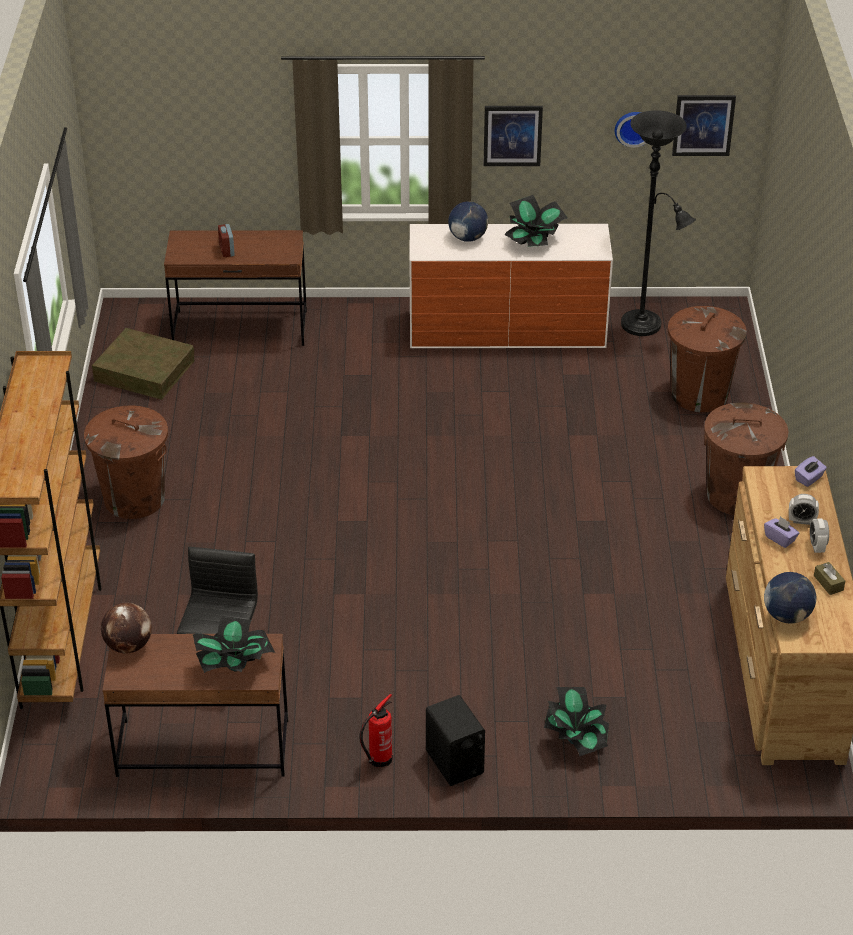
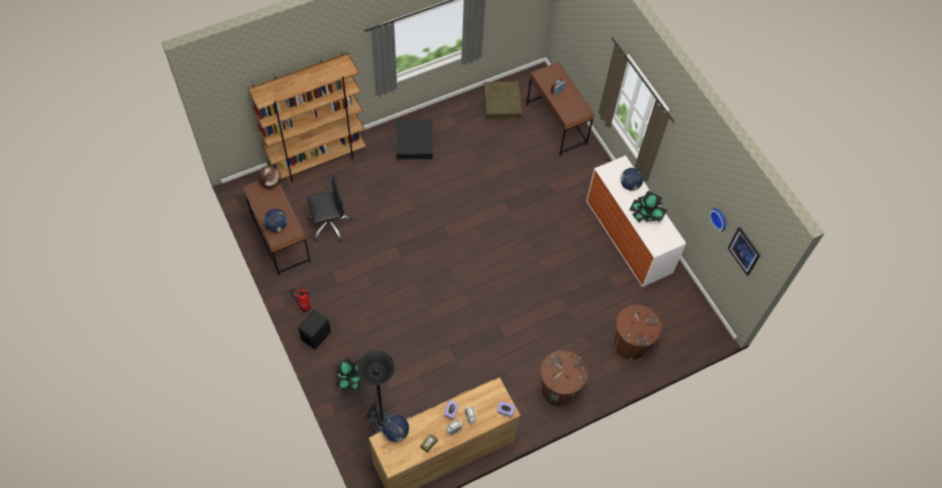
camera: 60 degrees right, 20 degrees up
brown trash can [84,405,168,519] -> black storage box [396,120,433,159]
potted plant [193,618,275,673] -> globe [263,209,288,232]
picture [484,106,543,166] -> none
black floor lamp [621,110,696,336] -> black floor lamp moved to [357,351,395,434]

